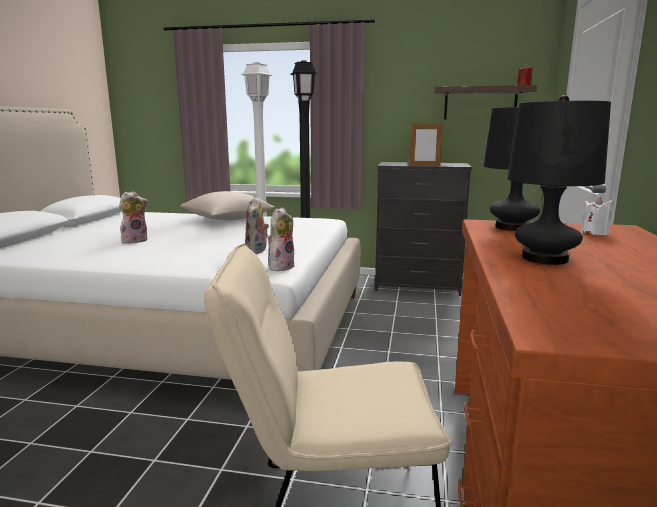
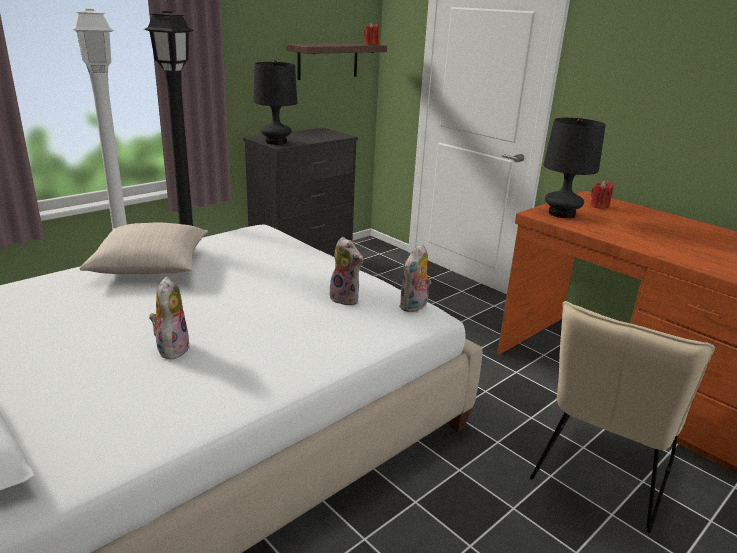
camera: 55 degrees left, 10 degrees up
plush toy [268,207,295,271] -> plush toy turned 120 degrees counterclockwise [399,244,431,313]
picture frame [409,122,443,166] -> none
black table lamp [507,95,611,265] -> black table lamp moved to [253,60,297,145]
white candle [581,197,614,235] -> red candle [590,180,613,209]

